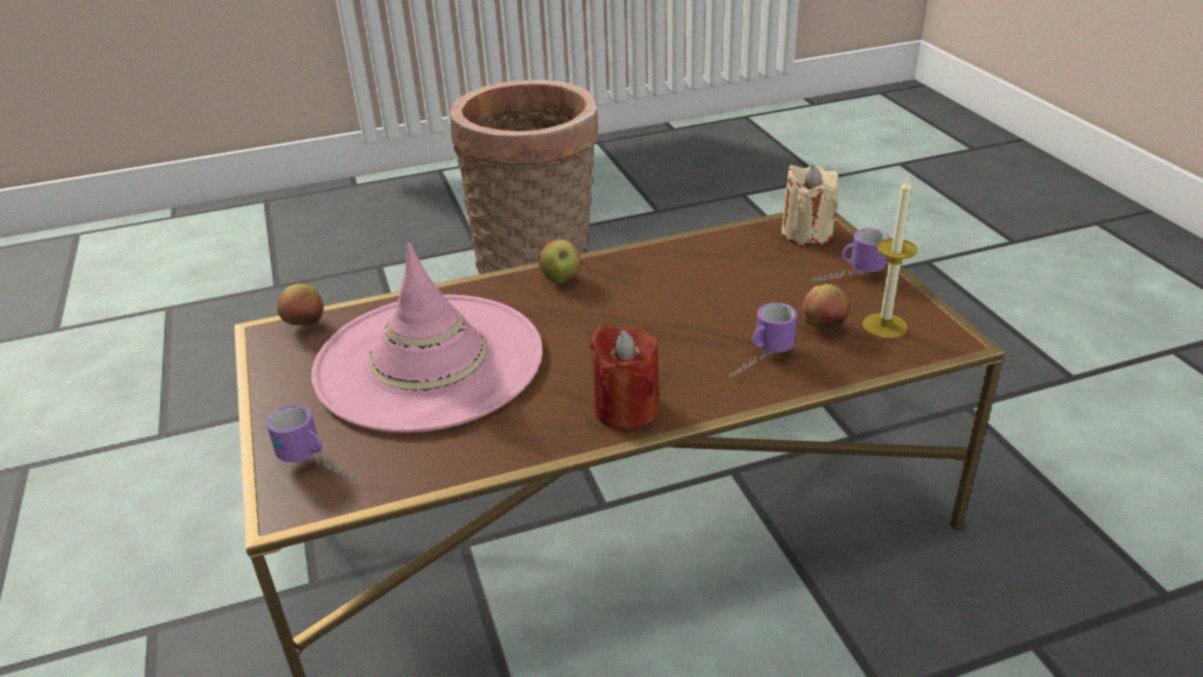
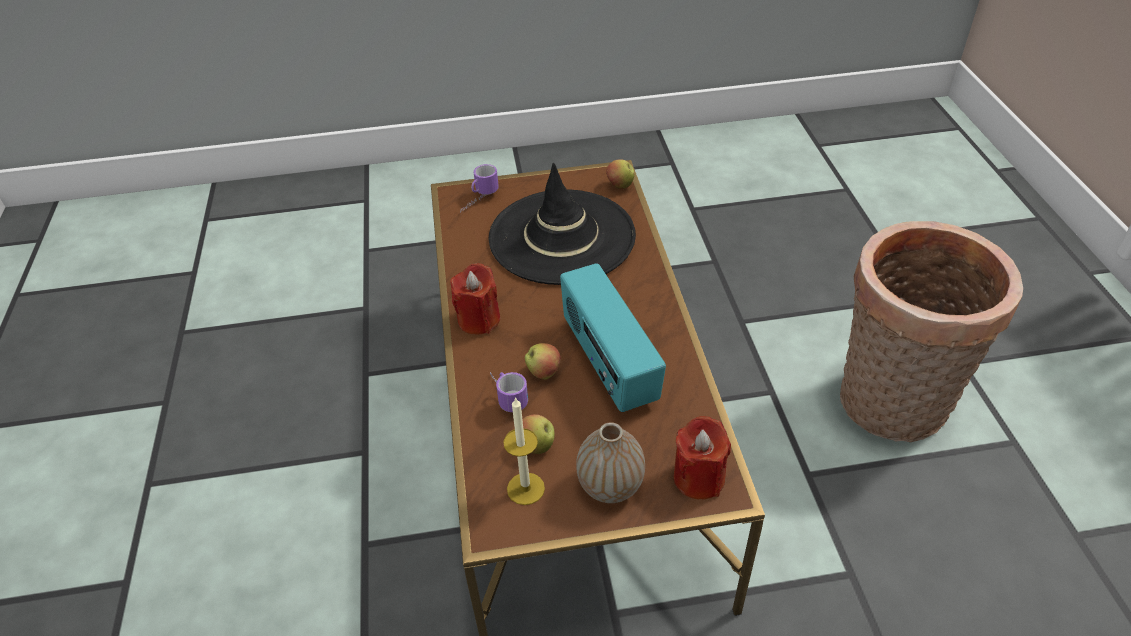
camera: 100 degrees right, 10 degrees up
pink hat [312,243,542,433] -> black hat [488,163,636,285]
apple [538,239,581,284] -> apple moved to [525,343,561,380]
beige candle [781,165,839,245] -> red candle [673,416,731,500]
mug [813,228,890,282] -> vase [576,422,645,503]
none -> radio [560,263,666,412]

